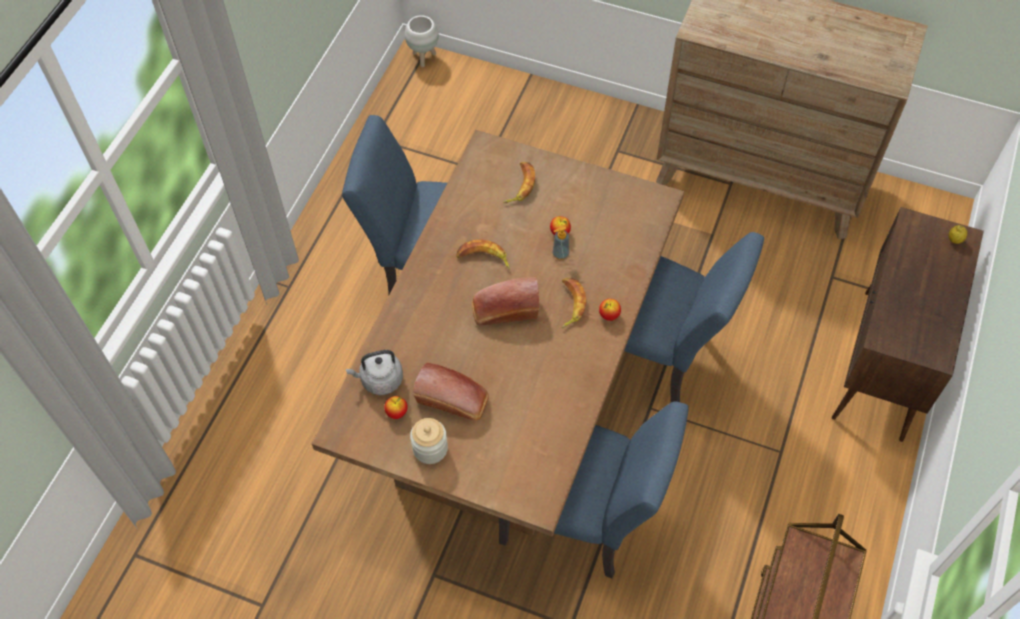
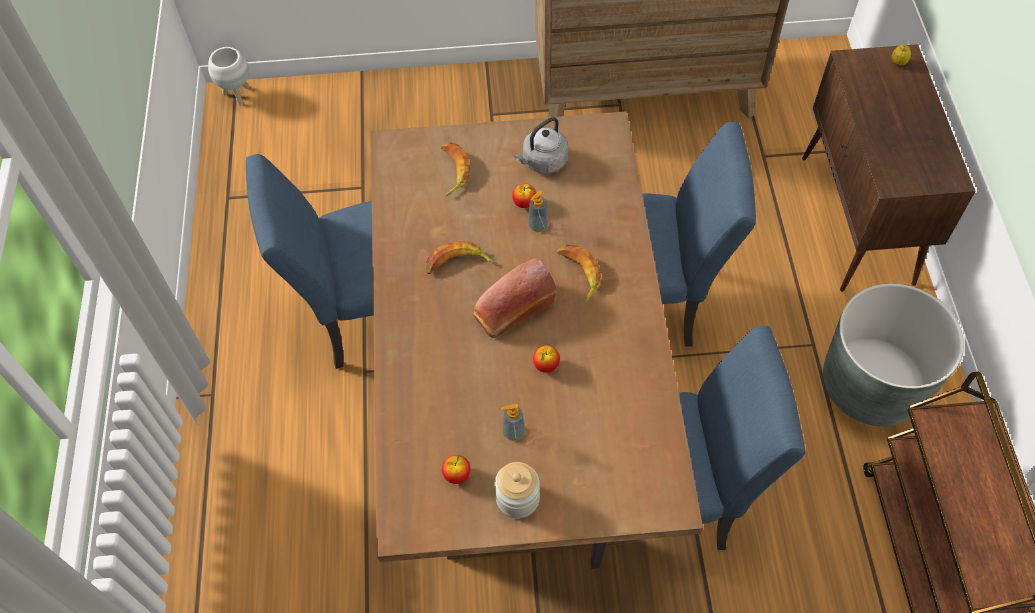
camera: 25 degrees left, 0 degrees up
grey kettle [346,350,403,395] -> grey kettle moved to [514,117,568,174]
bread [413,363,489,421] -> soap dispenser [501,404,525,441]
apple [599,299,621,321] -> apple moved to [533,345,560,373]
none -> grey planter [823,283,964,426]

